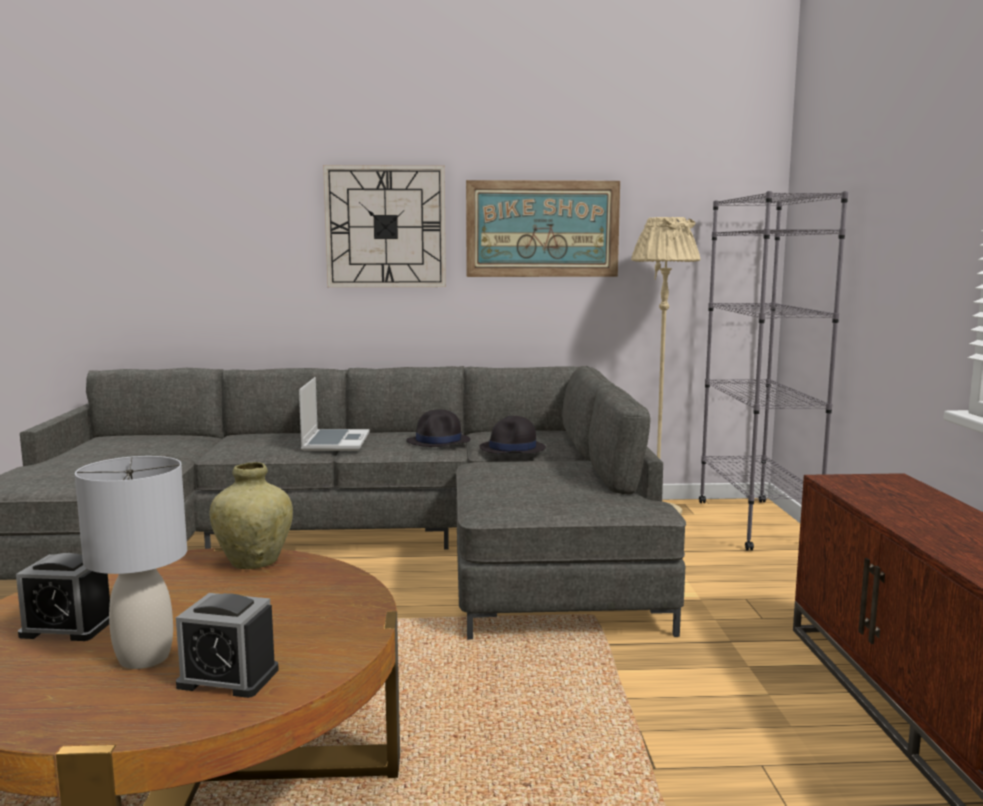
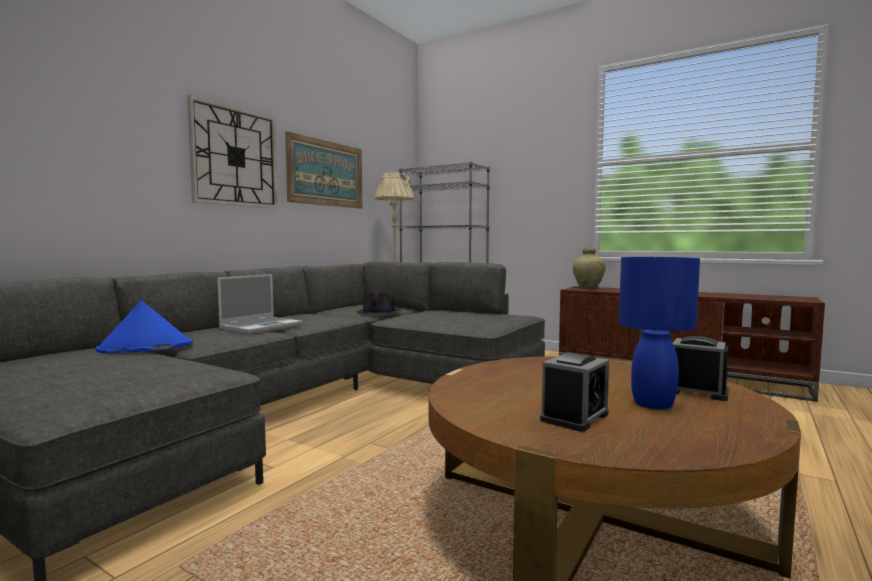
camera: 55 degrees left, 5 degrees down
grey table lamp [75,456,187,669] -> blue table lamp [619,257,700,410]
alarm clock [176,593,279,698] -> alarm clock turned 105 degrees counterclockwise [672,336,729,401]
beige vase [210,462,293,569] -> beige vase moved to [573,248,606,289]
laptop [299,377,370,451] -> laptop turned 90 degrees clockwise [217,274,302,334]
black hat [407,410,470,447] -> none
none -> blue hat [96,301,193,353]

